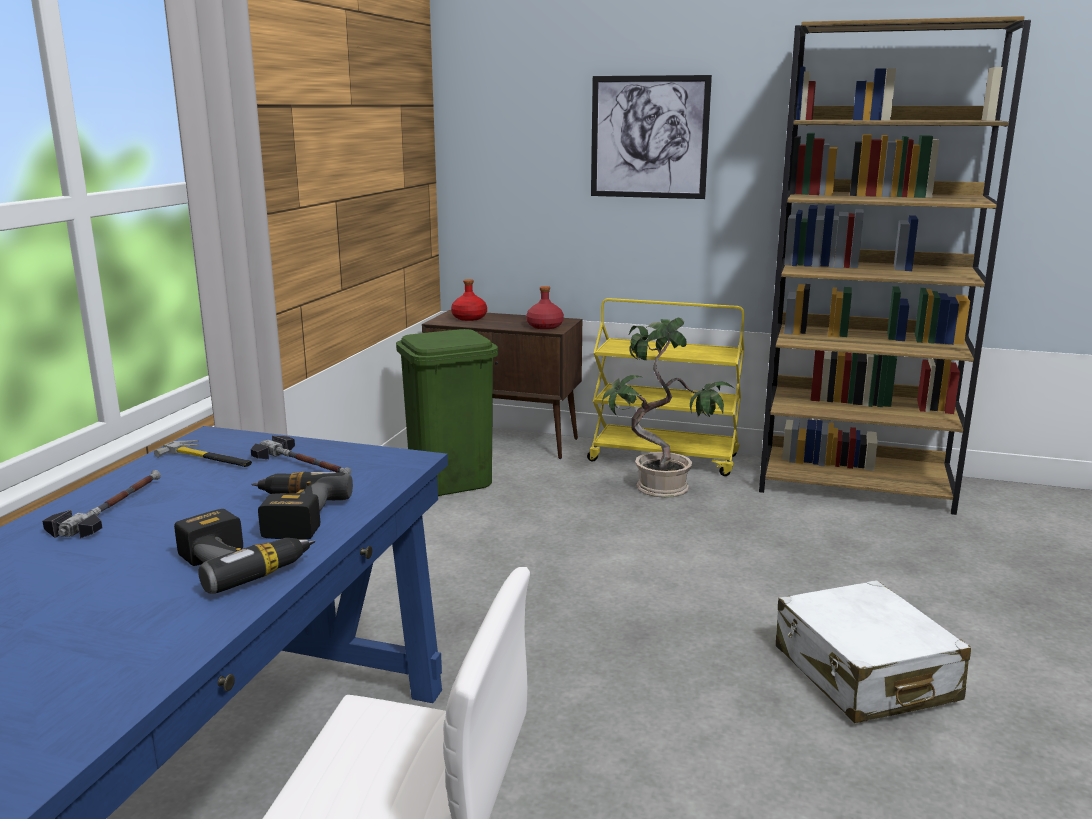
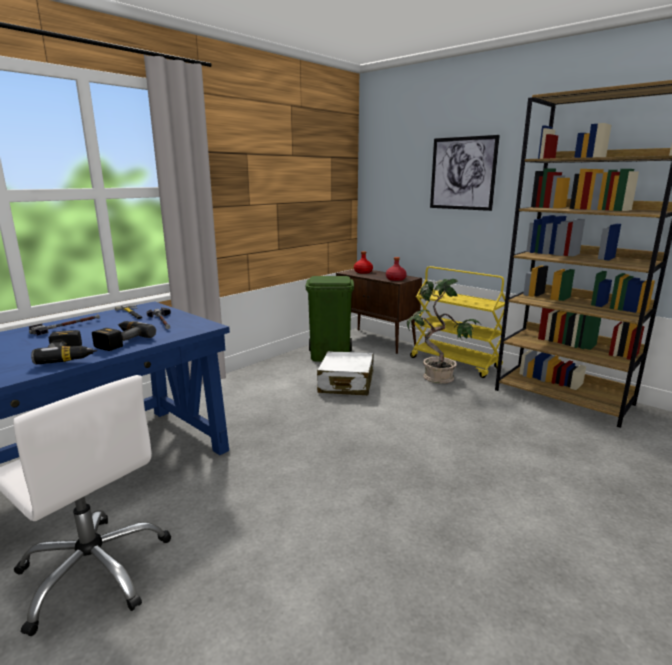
camera: 25 degrees right, 0 degrees up
white suitcase [776,580,971,723] -> white suitcase moved to [317,351,373,395]

